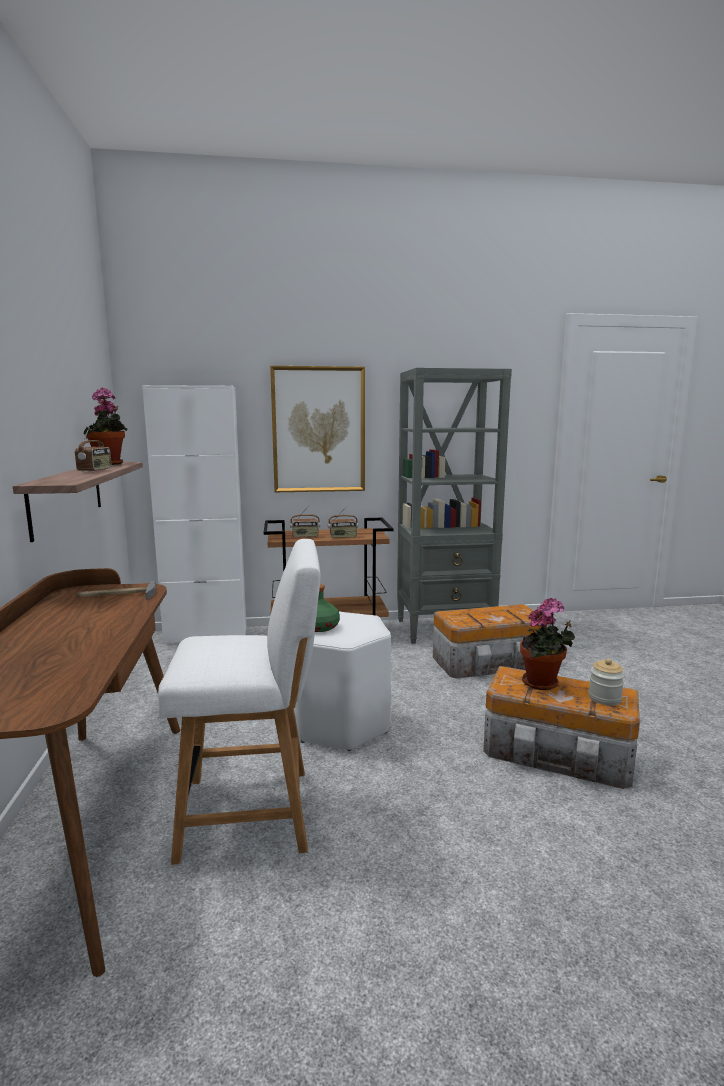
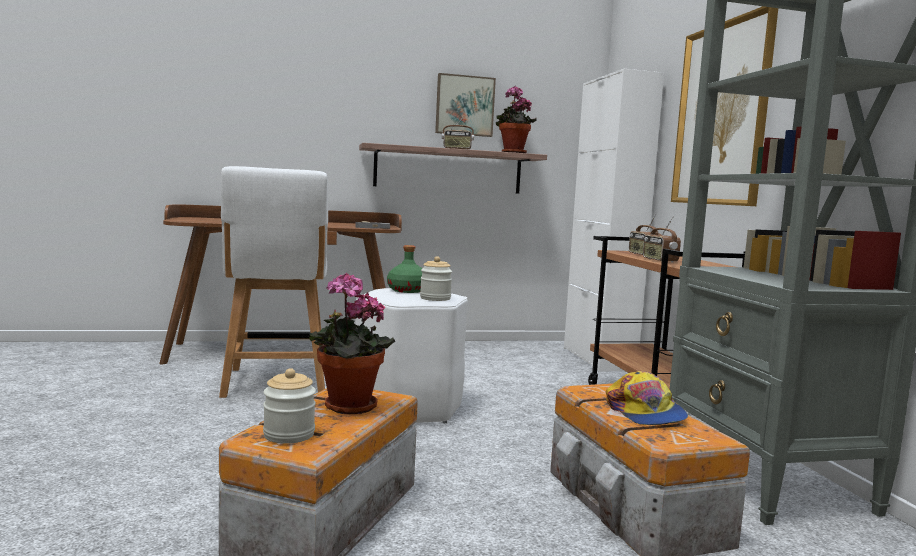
camera: 85 degrees right, 5 degrees down
none -> jar [420,256,452,301]
none -> picture [435,73,496,137]
none -> cap [606,371,688,425]

